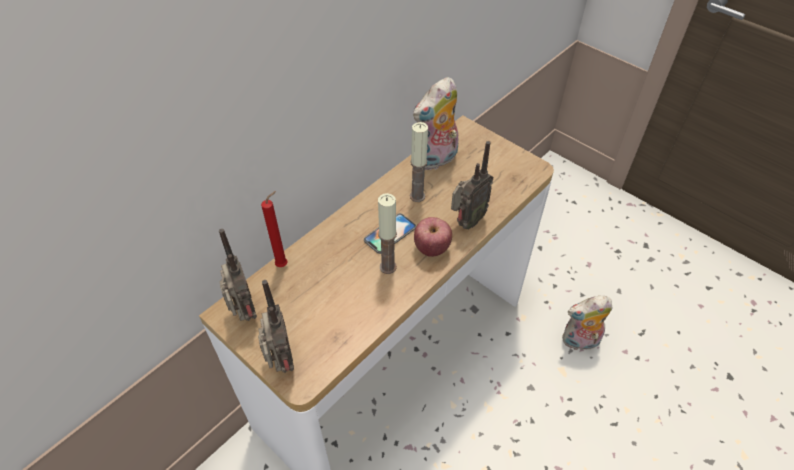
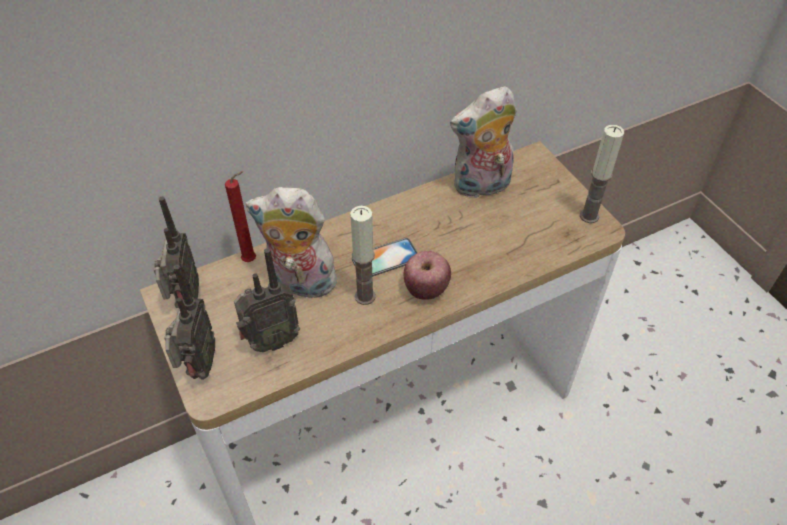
camera: 20 degrees right, 0 degrees up
candle [410,122,428,202] -> candle moved to [580,125,624,223]
radio [451,141,493,229] -> radio moved to [234,248,300,352]
plush toy [562,296,613,350] -> plush toy moved to [246,187,337,303]

